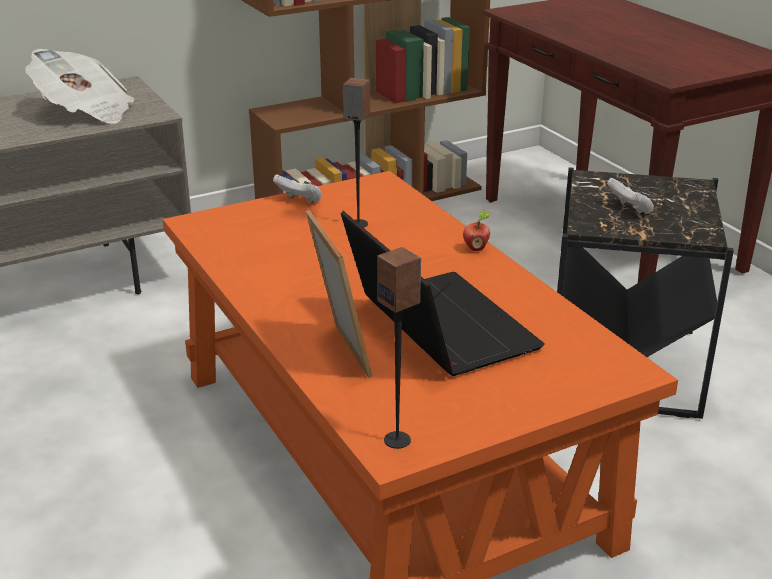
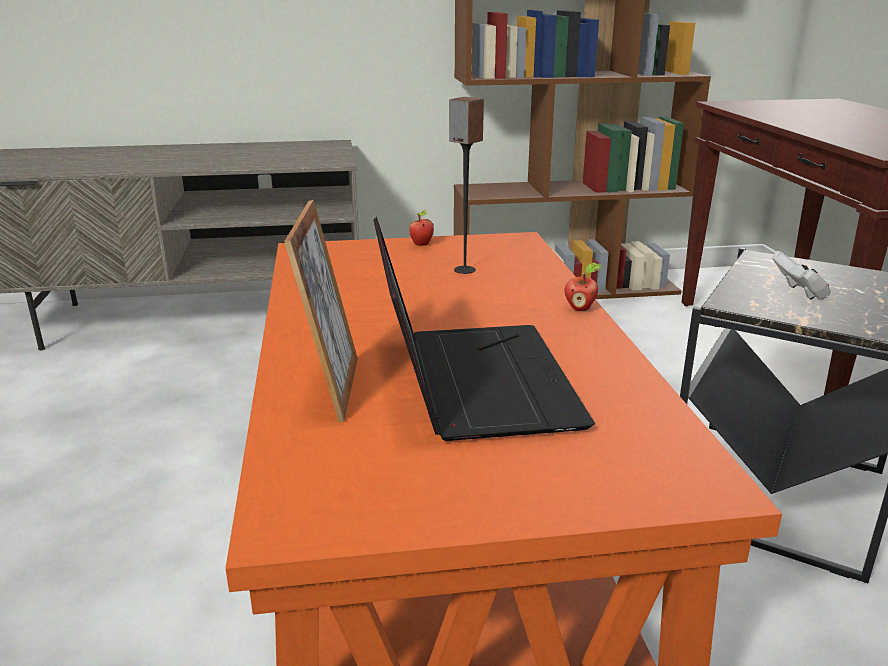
camera: 20 degrees right, 5 degrees down
newspaper [25,49,134,124] -> none
white game controller [273,174,322,203] -> apple [409,210,434,246]
speaker [377,247,421,449] -> none

